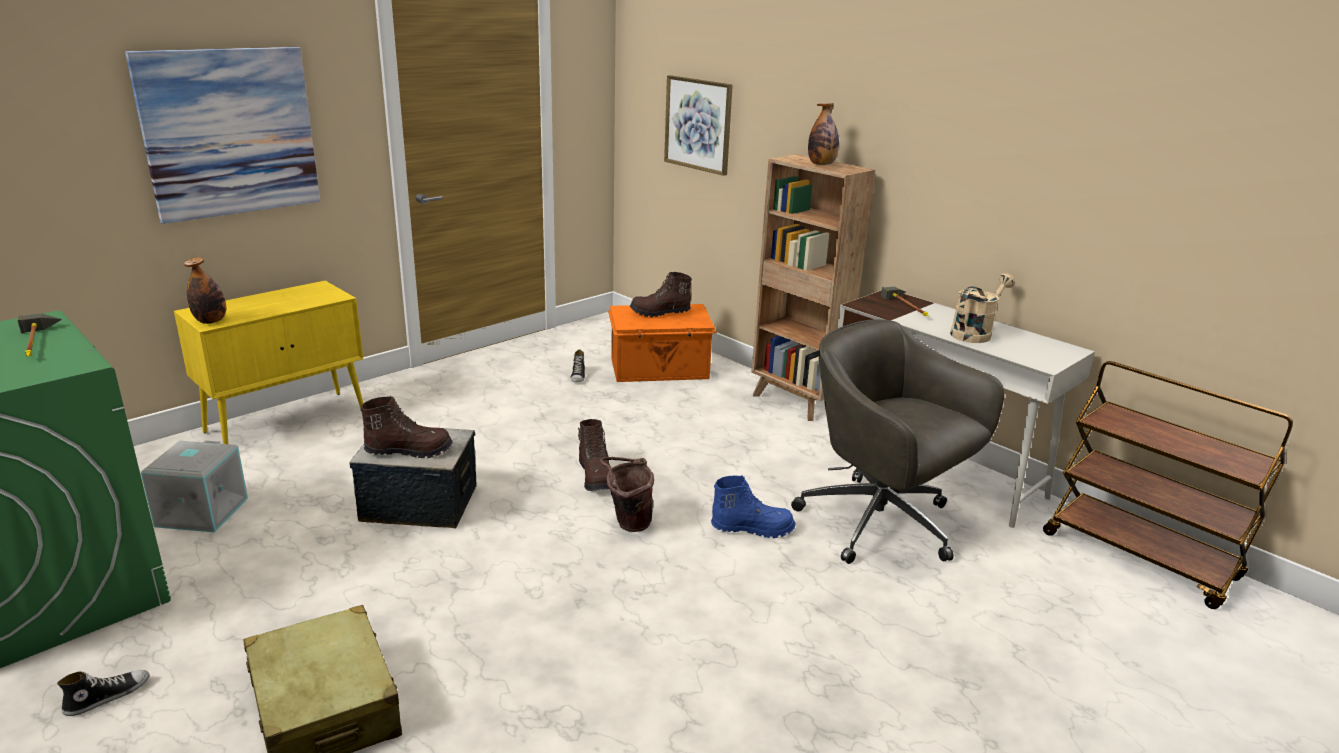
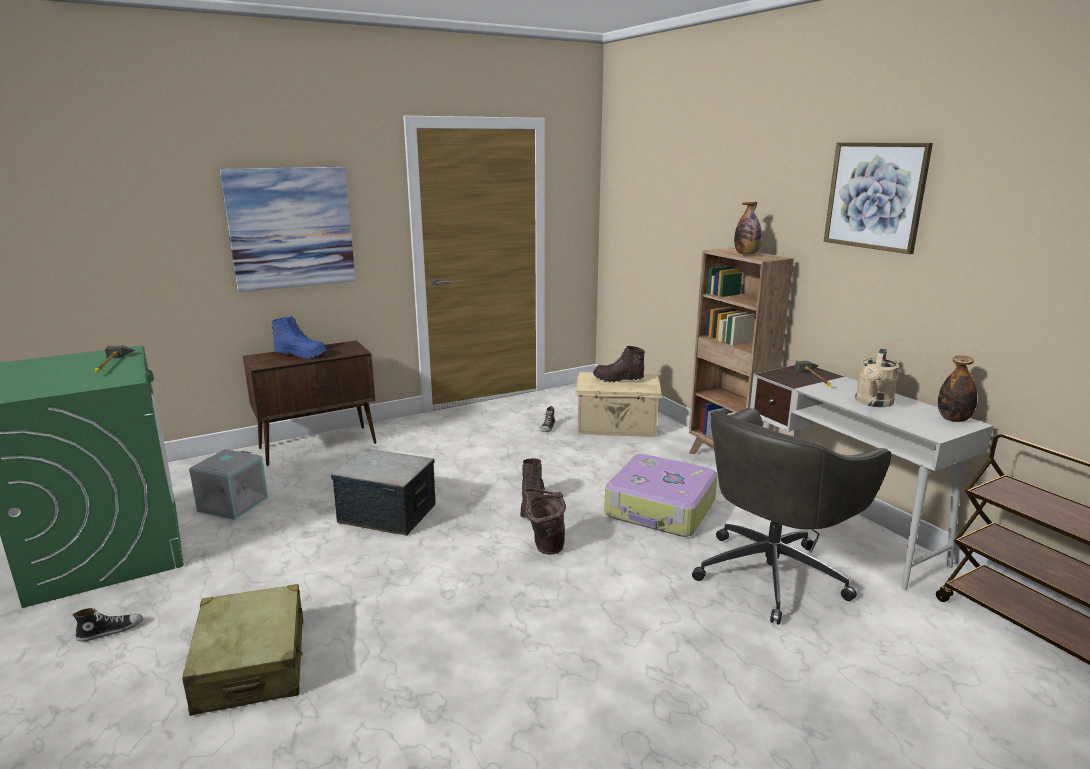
camera: 15 degrees right, 5 degrees down
yellow cabinet [174,281,364,444] -> brown cabinet [243,340,377,466]
bottle [184,257,226,324] -> bottle moved to [938,355,977,422]
brown boot [360,396,453,458] -> none
orange storage box [608,304,717,382] -> beige storage box [575,372,662,437]
picture [664,75,733,176] -> picture moved to [824,142,933,254]
blue boot [711,476,796,538] -> blue boot moved to [272,316,327,359]
grey office chair [791,319,1004,564] -> grey office chair turned 105 degrees counterclockwise [692,408,891,625]
beige watering can [950,273,1015,343] -> beige watering can turned 150 degrees clockwise [855,349,899,407]
none -> suitcase [604,454,718,537]

